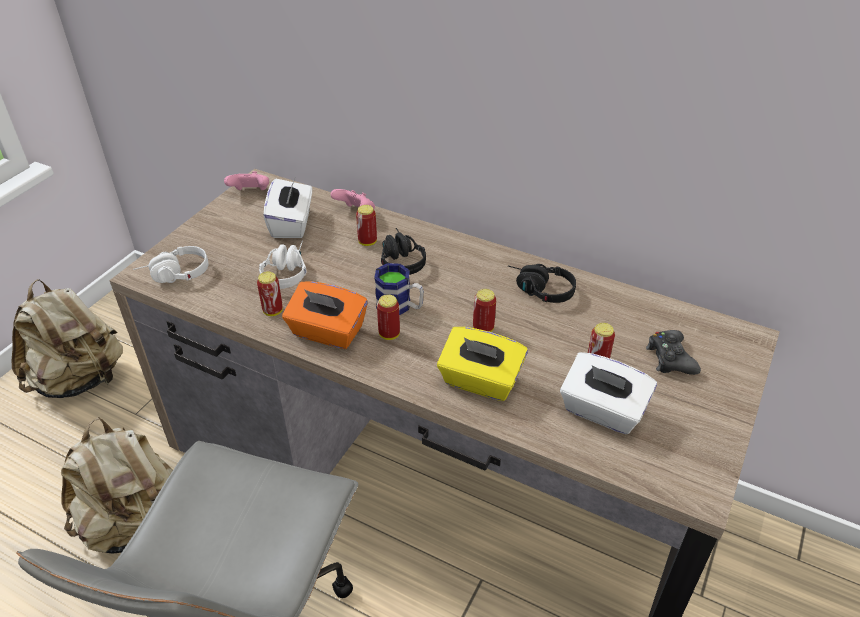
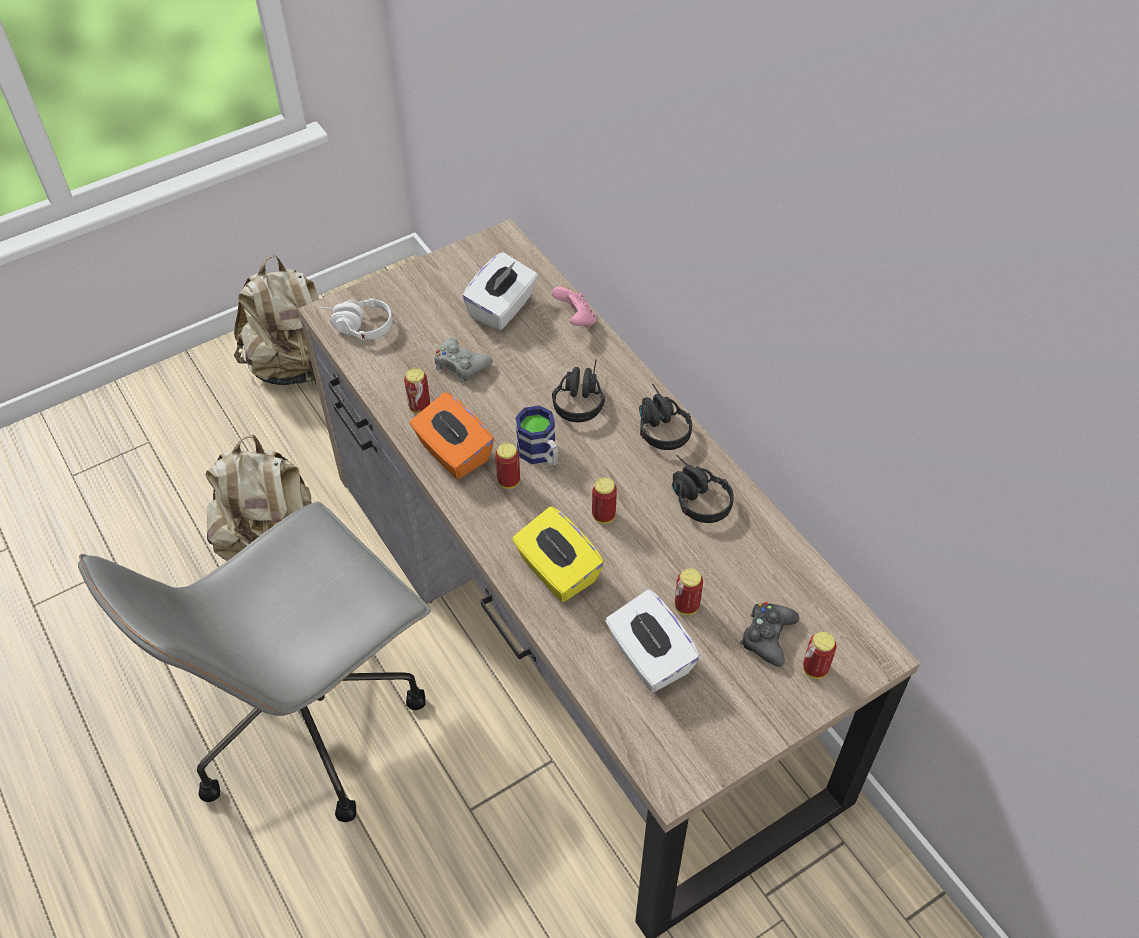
camera: 30 degrees right, 10 degrees up
pink game controller [224,171,269,190] -> none
white headphones [259,240,307,289] -> grey game controller [434,338,493,383]
can [356,205,377,246] -> can moved to [803,632,837,679]
none -> black headphones [639,384,692,450]

